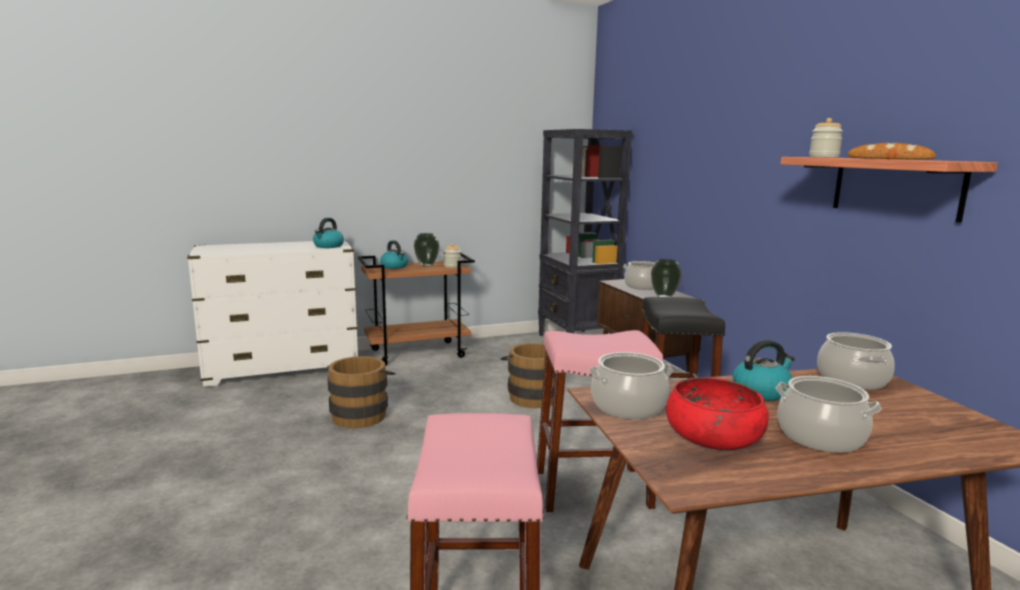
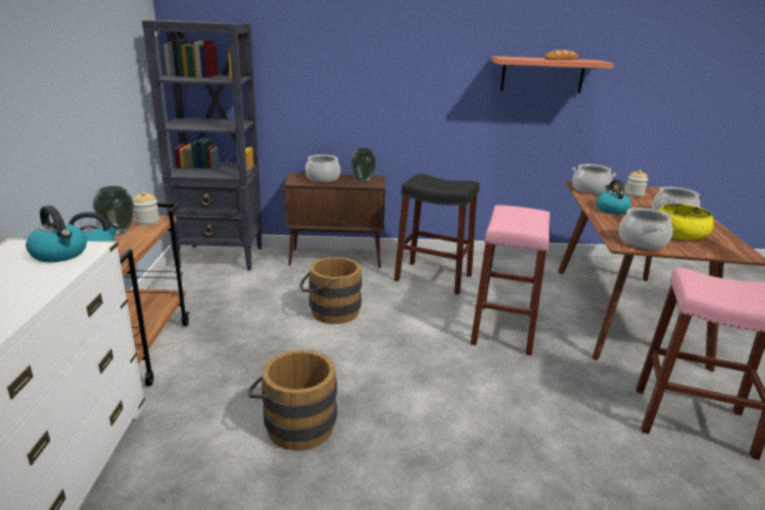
camera: 70 degrees left, 10 degrees up
red bowl [666,377,769,450] -> yellow bowl [658,203,714,240]
jar [809,118,843,157] -> jar moved to [625,170,648,197]

